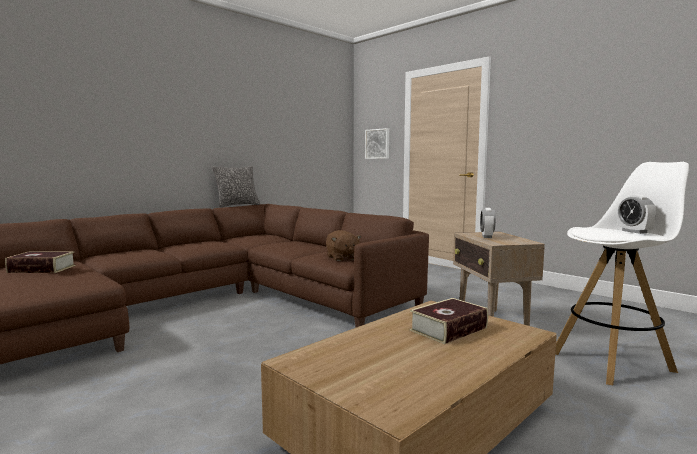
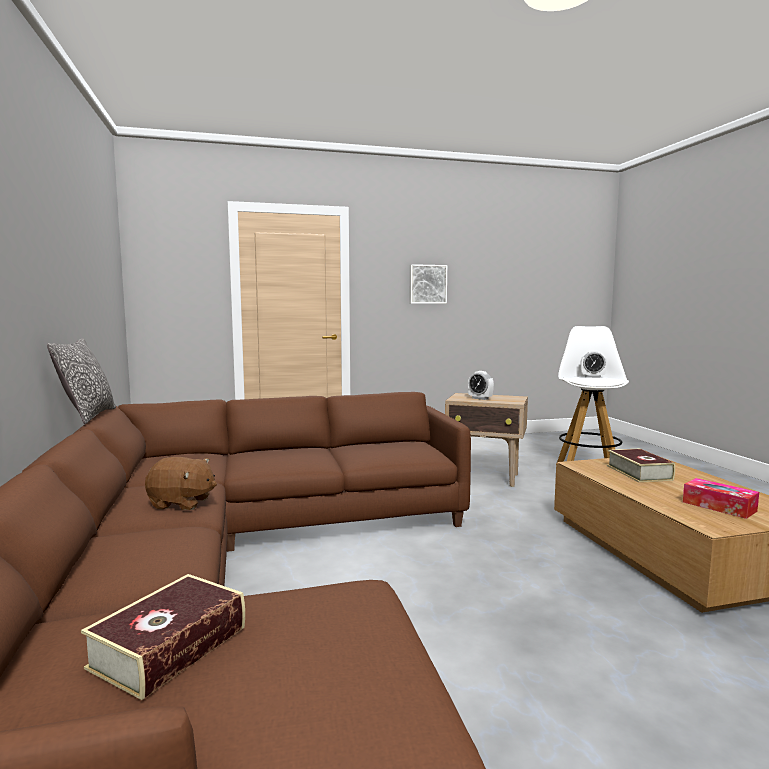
camera: 60 degrees left, 0 degrees up
brown plush toy [326,230,361,261] -> brown plush toy moved to [145,457,217,510]
picture [365,128,389,159] -> picture moved to [410,264,447,304]
none -> tissue box [683,478,759,519]

